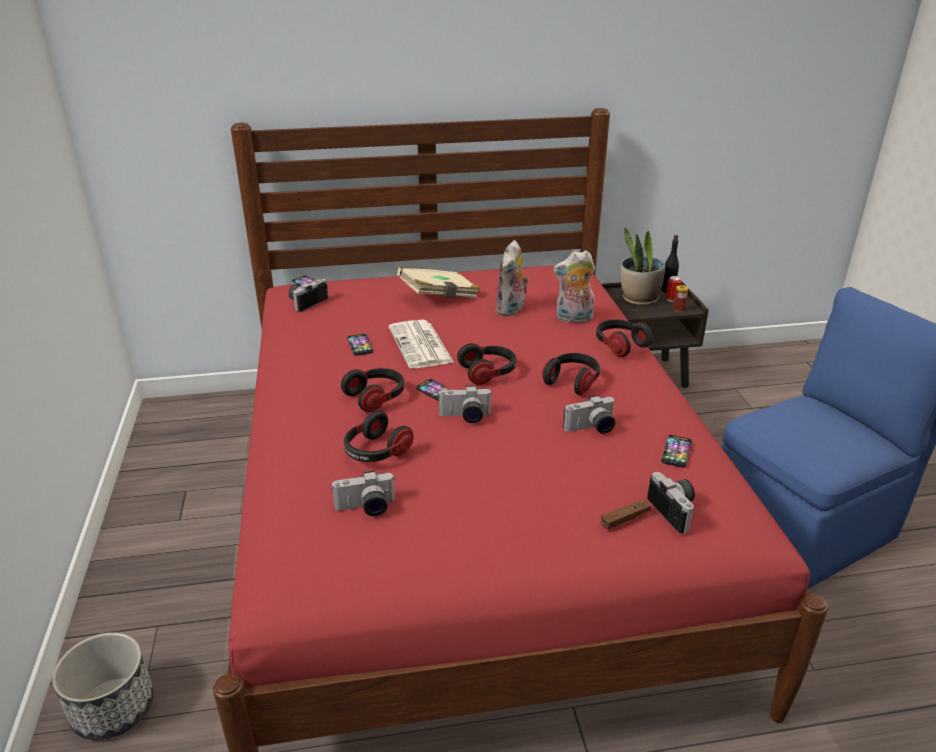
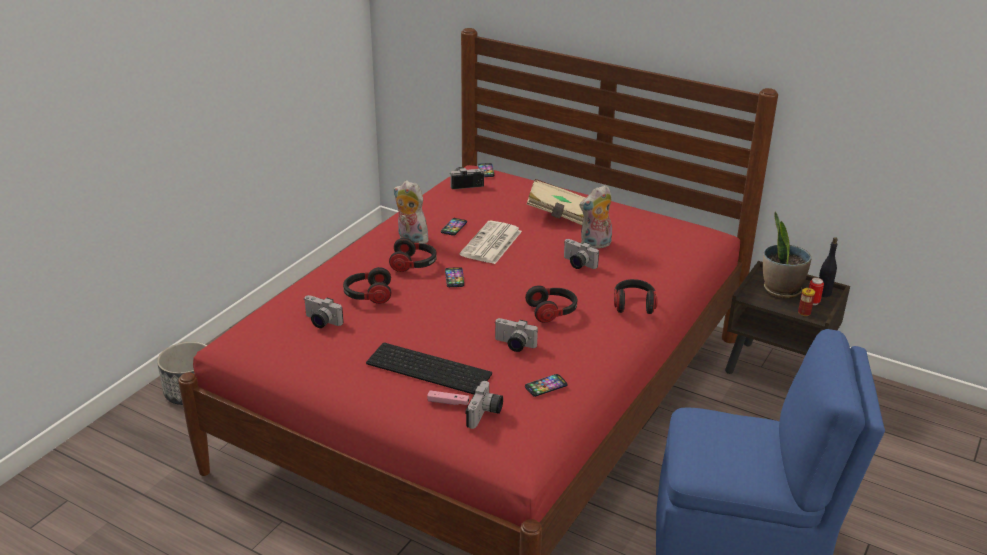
camera: 40 degrees right, 0 degrees up
camera [438,386,491,423] -> camera moved to [564,239,599,269]
headphones [457,343,516,385] -> none
plush toy [553,250,595,323] -> plush toy moved to [393,180,430,244]
brown game controller [601,499,651,529] -> pink game controller [427,390,469,405]
none -> keyboard [366,343,492,395]

